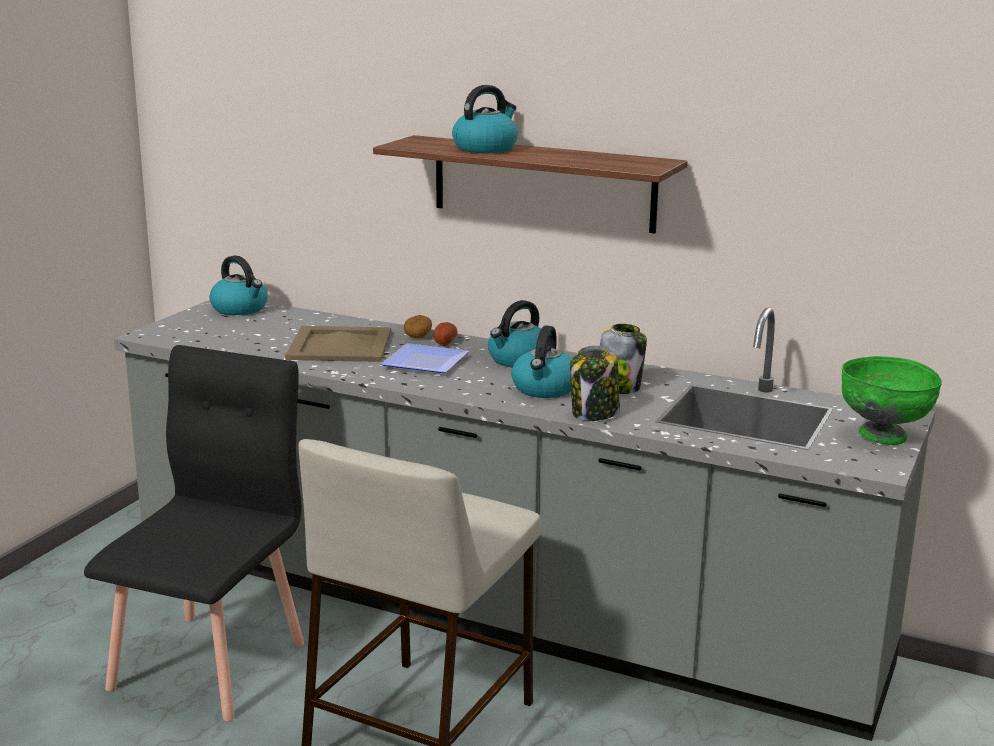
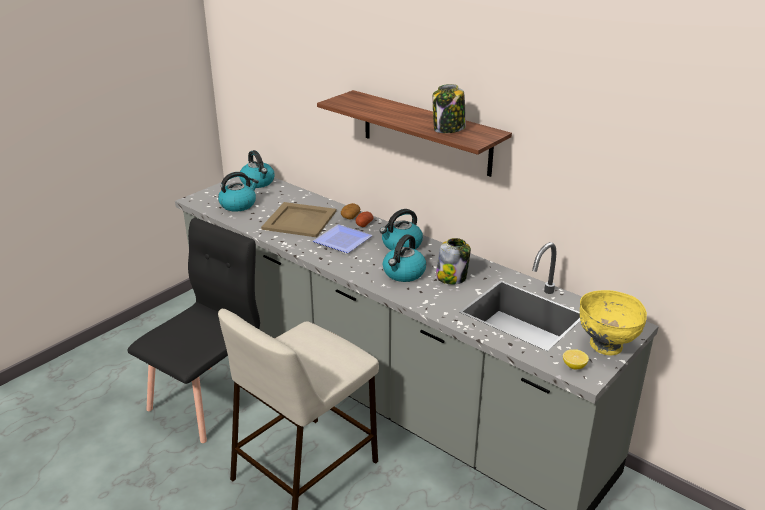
camera: 15 degrees right, 10 degrees up
kettle [452,85,518,153] -> kettle moved to [218,172,259,212]
jar [570,346,620,421] -> jar moved to [433,84,466,133]
green bowl [842,356,942,445] -> yellow bowl [580,290,647,356]
none -> lemon [563,349,589,369]

